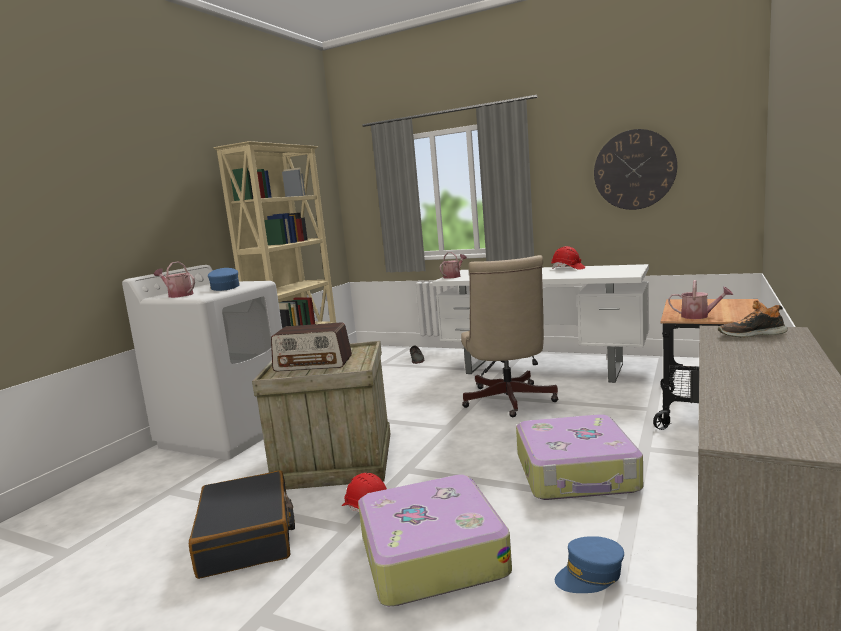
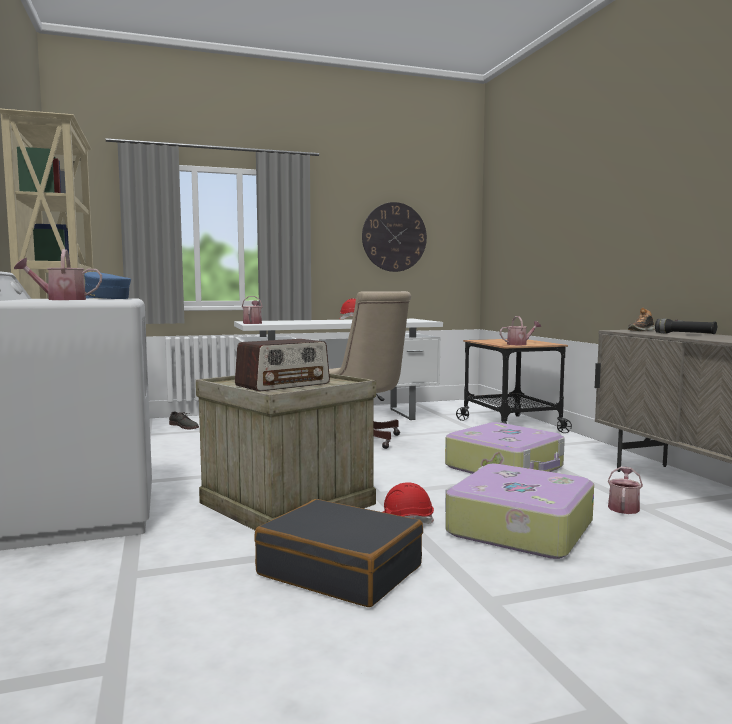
camera: 45 degrees left, 5 degrees down
blue cap [555,536,624,593] -> watering can [608,467,643,514]
none -> black flashlight [655,318,718,334]

